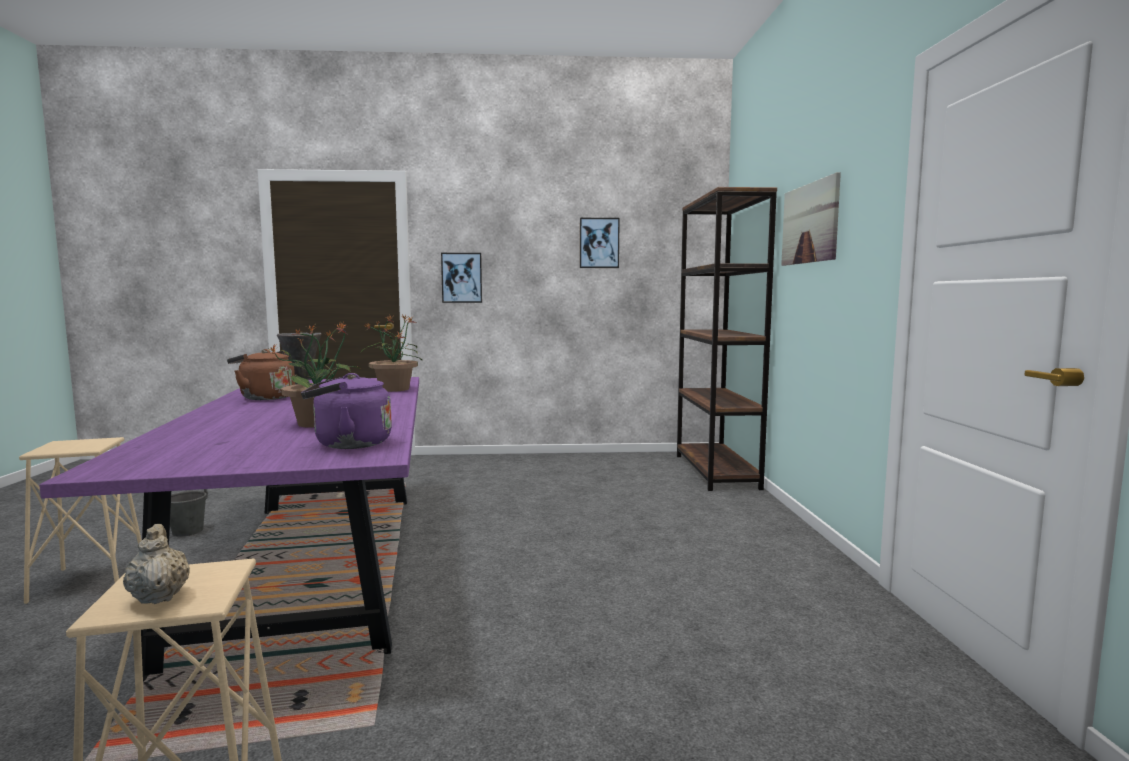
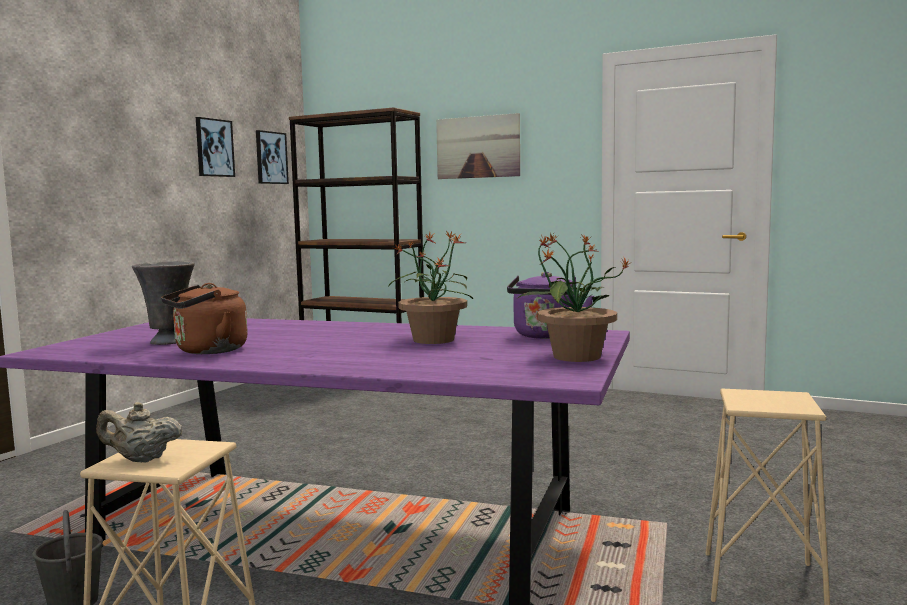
camera: 60 degrees left, 0 degrees up
beige teapot [123,524,190,604] -> beige teapot moved to [96,402,183,463]
potted plant [361,315,422,392] -> potted plant moved to [518,233,632,362]
picture [441,253,482,303] -> picture moved to [256,130,289,184]

